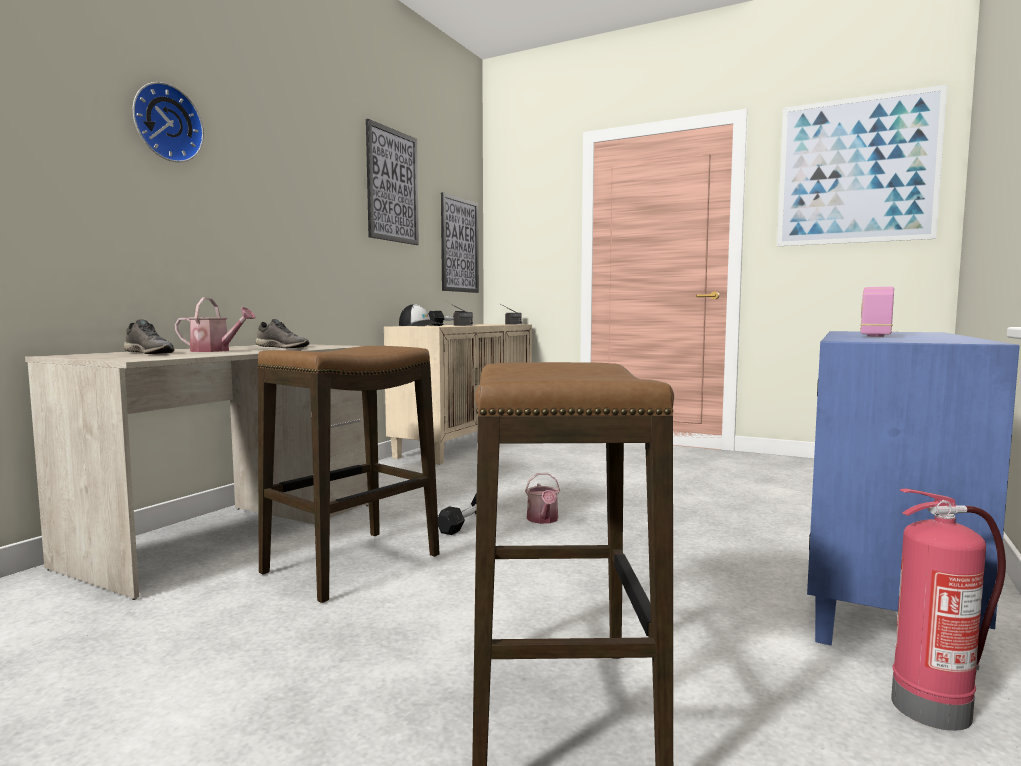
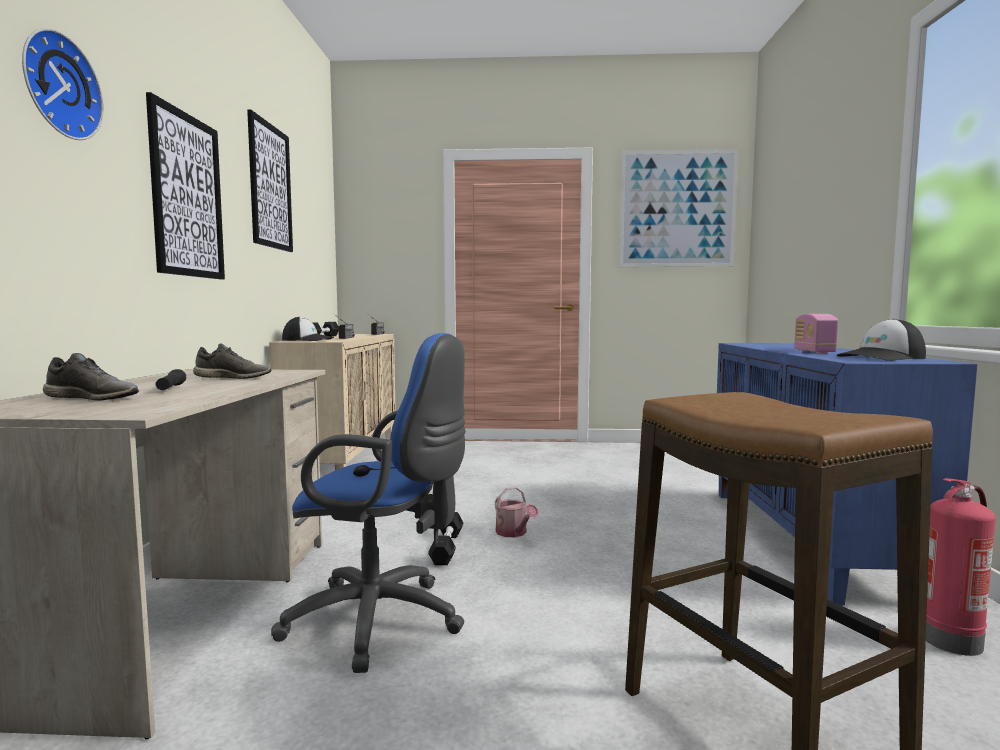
camera: 25 degrees left, 0 degrees up
watering can [175,298,256,352] -> black flashlight [156,369,186,390]
stool [258,346,440,603] -> blue office chair [271,333,466,673]
picture [441,192,479,293] -> picture moved to [146,92,225,280]
none -> cap [837,319,926,361]

